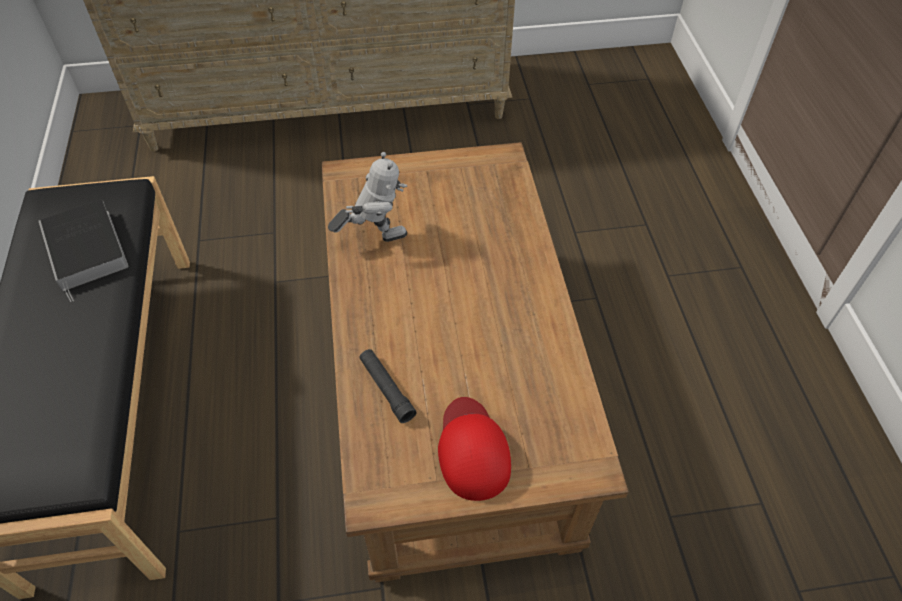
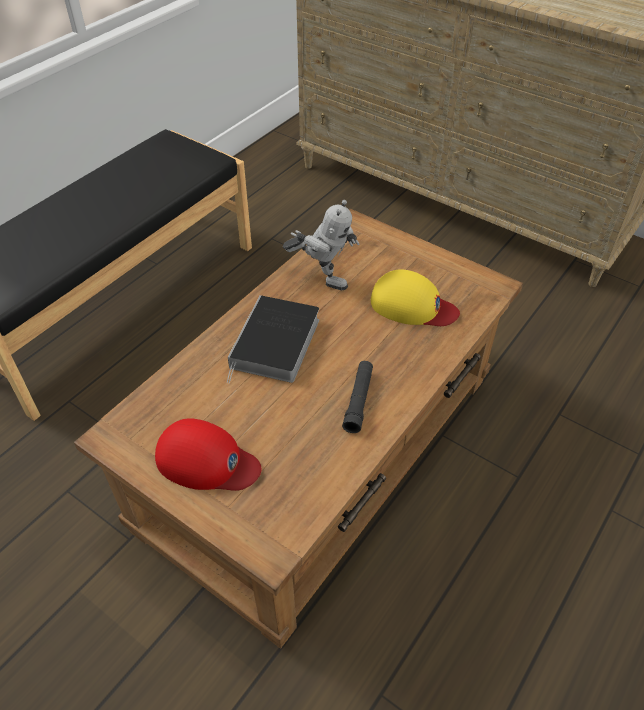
camera: 45 degrees right, 5 degrees down
book [39,200,128,302] -> book moved to [227,295,319,384]
black flashlight [360,349,417,423] -> black flashlight moved to [342,361,373,433]
red cap [438,397,511,501] -> red cap turned 75 degrees clockwise [155,418,261,491]
none -> yellow cap [371,269,460,326]

